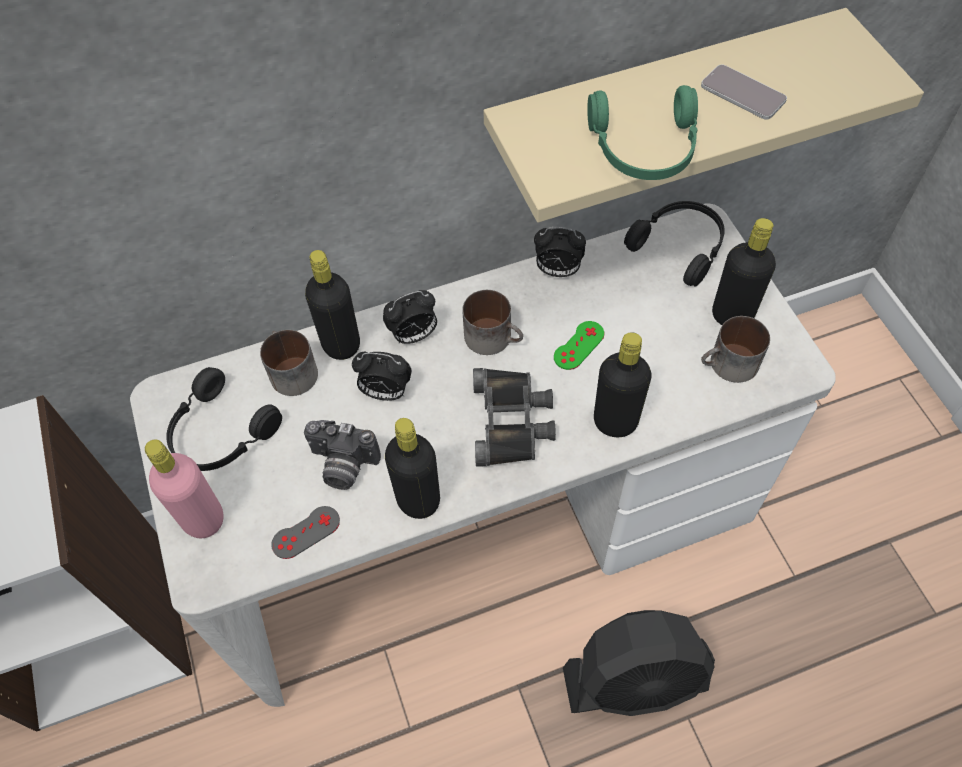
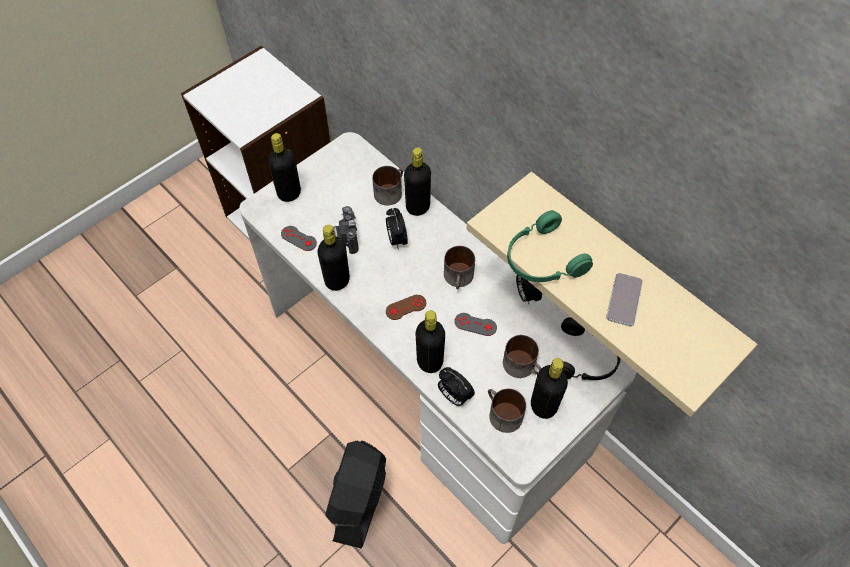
camera: 65 degrees right, 0 degrees up
pink bottle [145,439,223,539] -> black bottle [268,133,301,202]
black headphones [166,367,282,471] -> none
alarm clock [383,290,437,344] -> alarm clock moved to [438,367,475,406]
black binoculars [473,368,556,467] -> brown game controller [386,295,426,320]
green game controller [554,321,605,370] -> grey game controller [454,313,497,336]
black fan [563,610,715,716] -> black fan turned 45 degrees clockwise [325,441,386,549]
none -> mug [503,335,542,378]

